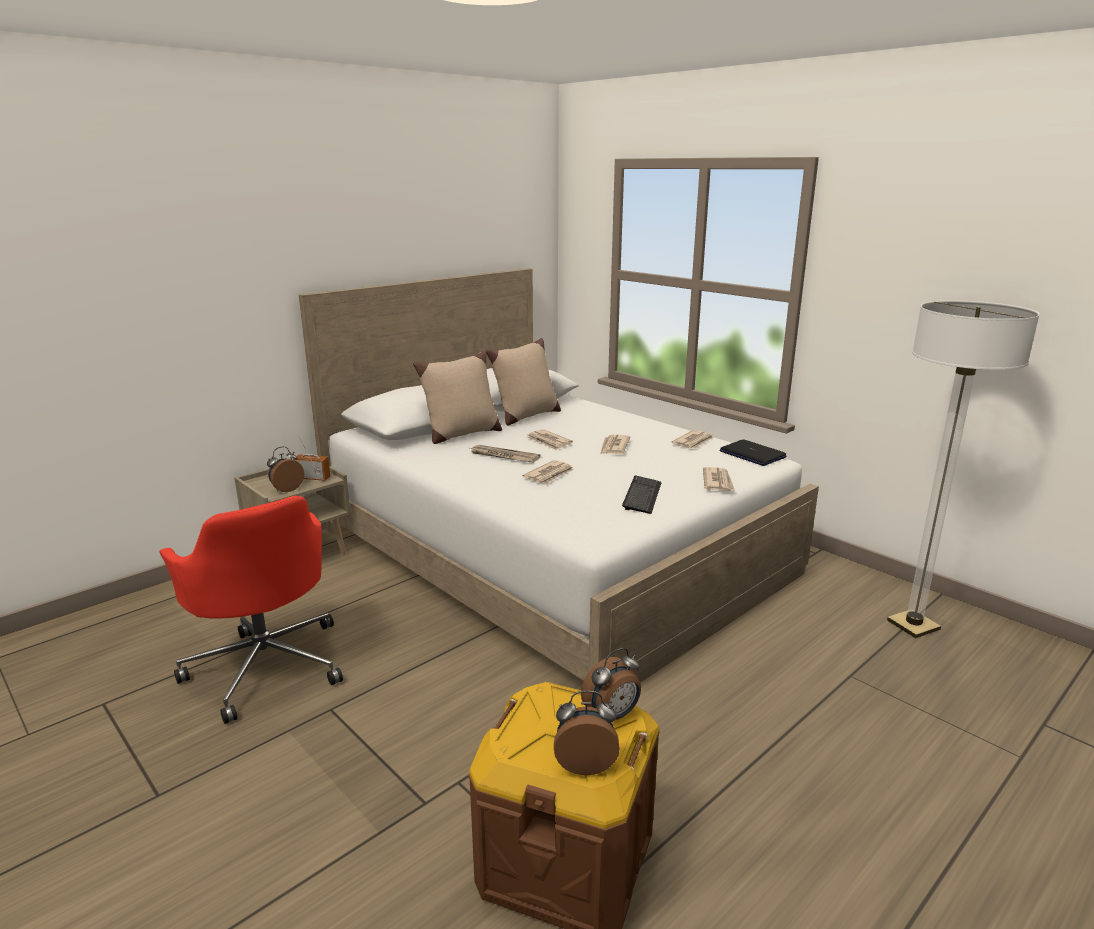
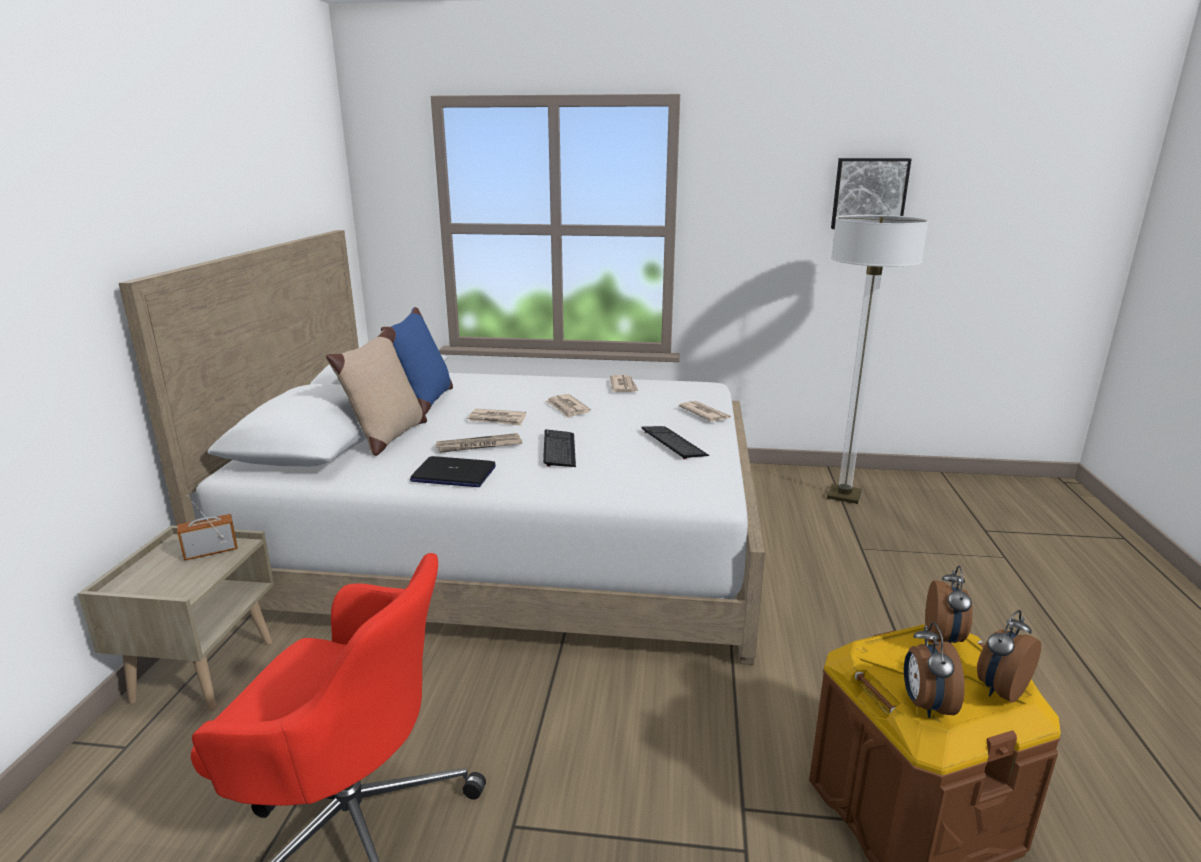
camera: 40 degrees left, 0 degrees up
alarm clock [267,446,304,492] -> alarm clock moved to [904,622,965,718]
beige pillow [485,338,561,426] -> blue pillow [381,307,453,414]
newspaper [523,460,574,483] -> keyboard [543,429,576,467]
laptop [720,440,786,466] -> laptop moved to [410,456,496,487]
none -> picture [831,158,912,229]

